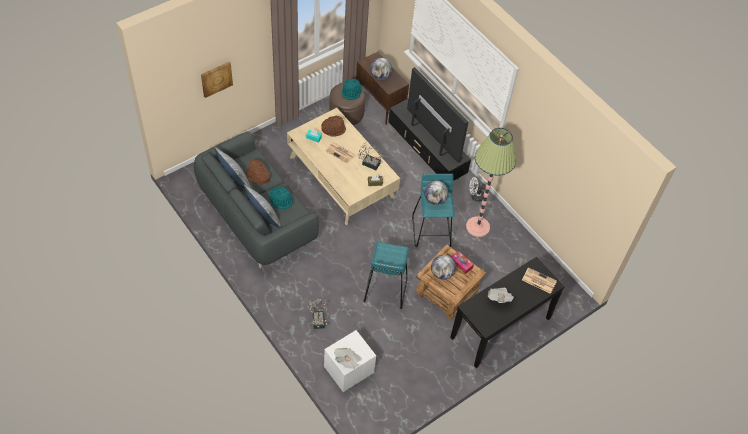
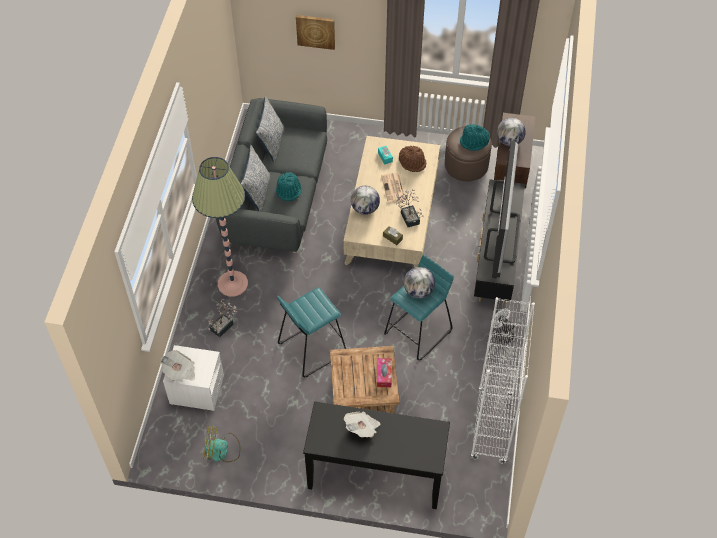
camera: 50 degrees right, 0 degrees up
brown hat [246,159,270,185] -> none
globe [431,255,456,280] -> globe moved to [351,186,380,215]
floor lamp [466,128,516,237] -> floor lamp moved to [192,157,248,297]
newspaper [522,267,557,294] -> none
none -> fan [203,426,241,462]
none -> white bookcase [470,297,535,464]

